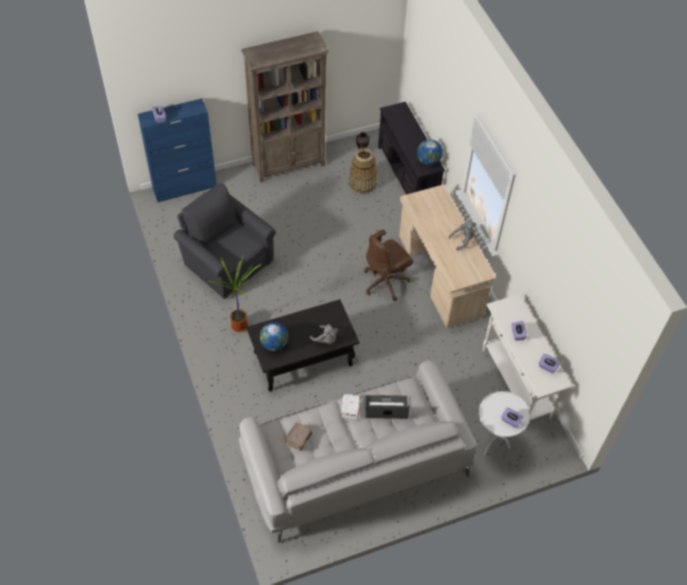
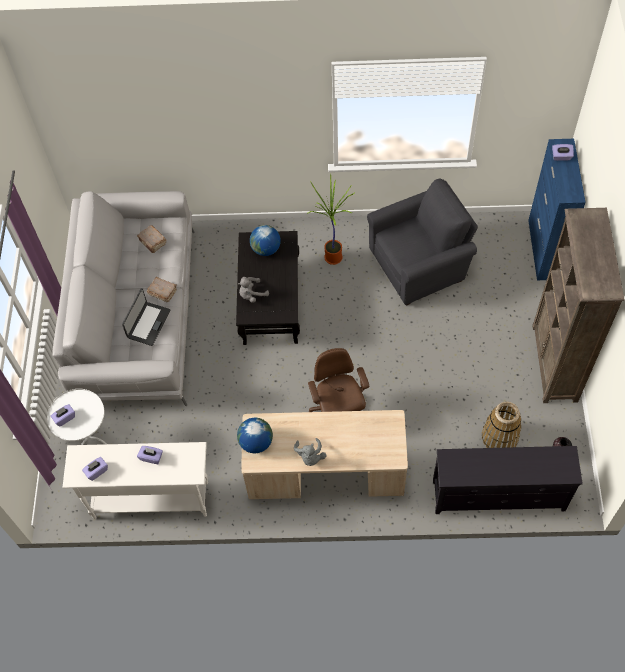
camera: 115 degrees right, 5 degrees up
white book [340,394,361,420] -> brown book [147,277,177,302]
globe [417,139,443,166] -> globe moved to [237,418,273,453]

